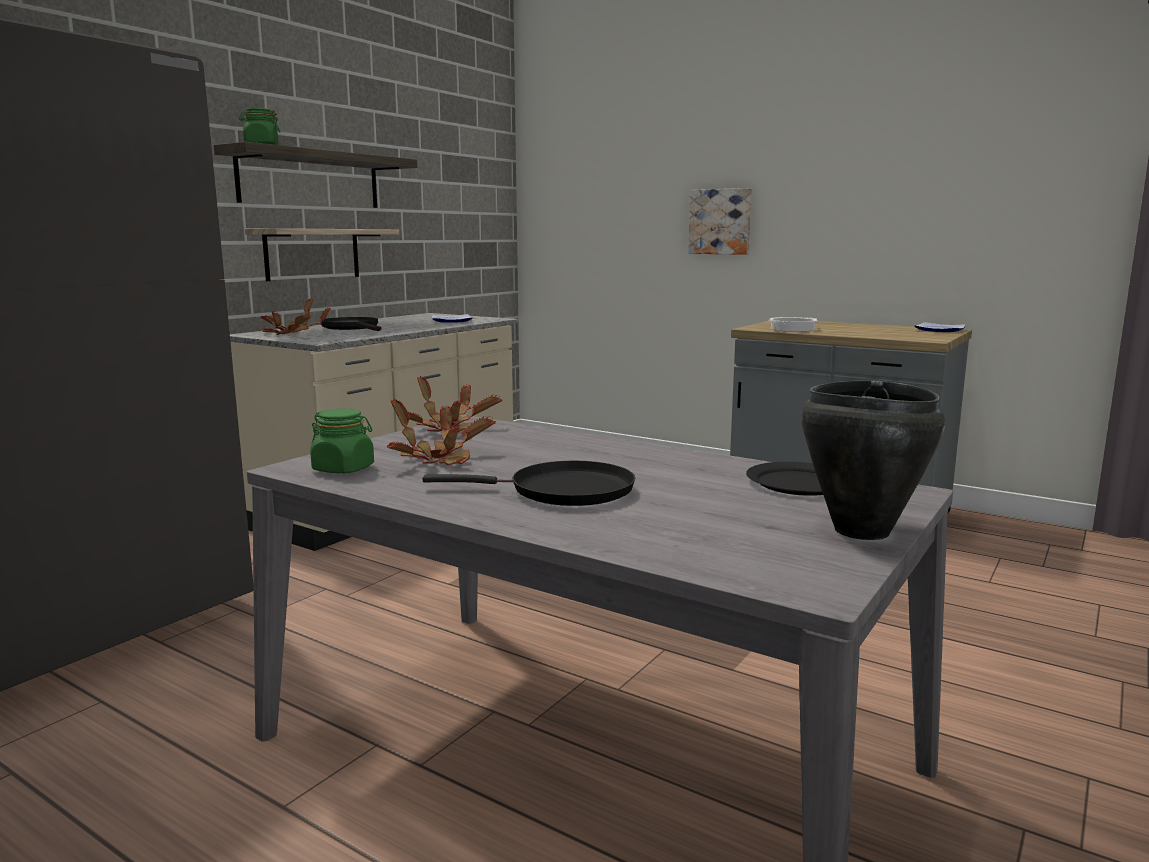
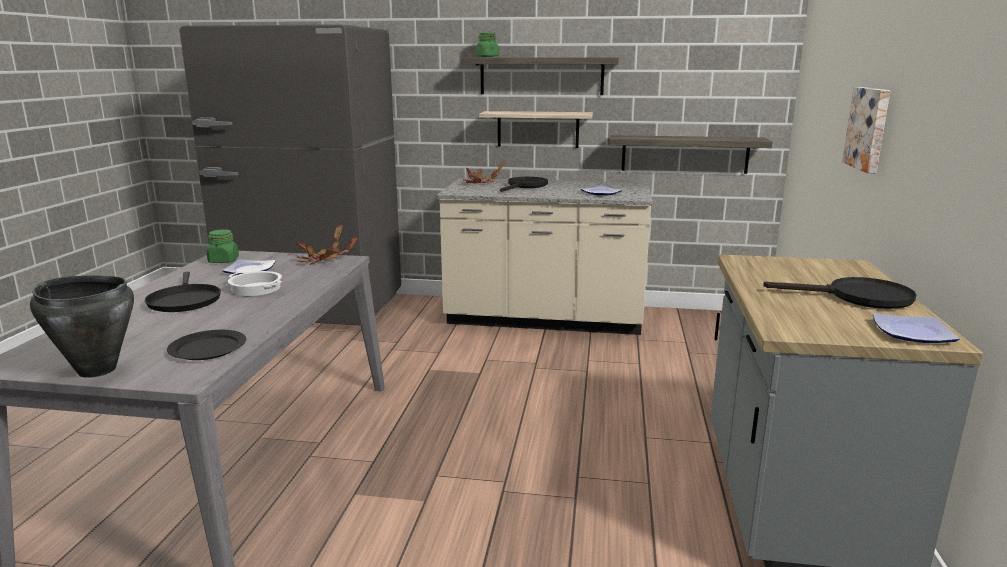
camera: 65 degrees right, 5 degrees up
potted plant [387,399,496,465] -> plate [222,259,276,275]
cooking pot [768,317,817,332] -> cooking pot moved to [228,271,282,296]
none -> shelf [609,135,772,174]
none -> black frying pan [763,277,916,309]

